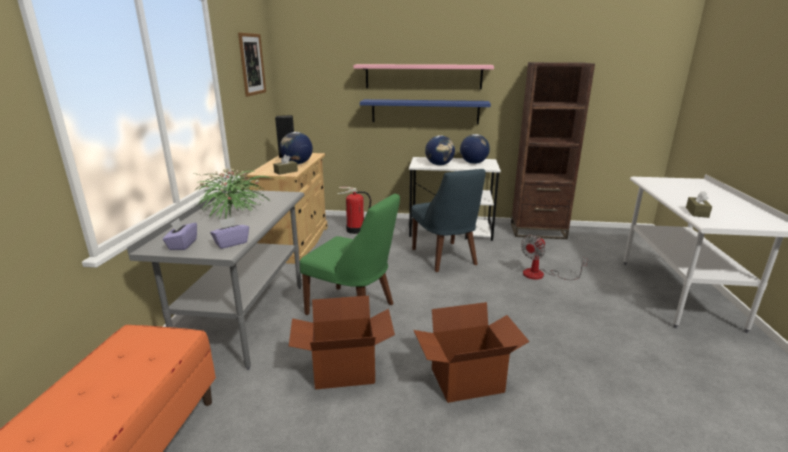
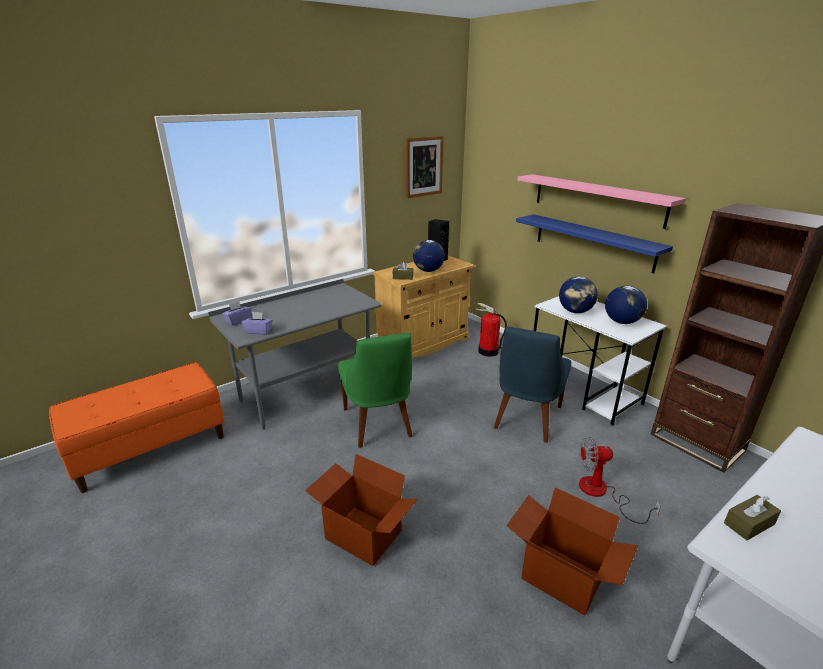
camera: 45 degrees right, 5 degrees up
potted plant [194,168,271,219] -> none
cardboard box [289,296,395,389] -> cardboard box moved to [506,488,638,616]

